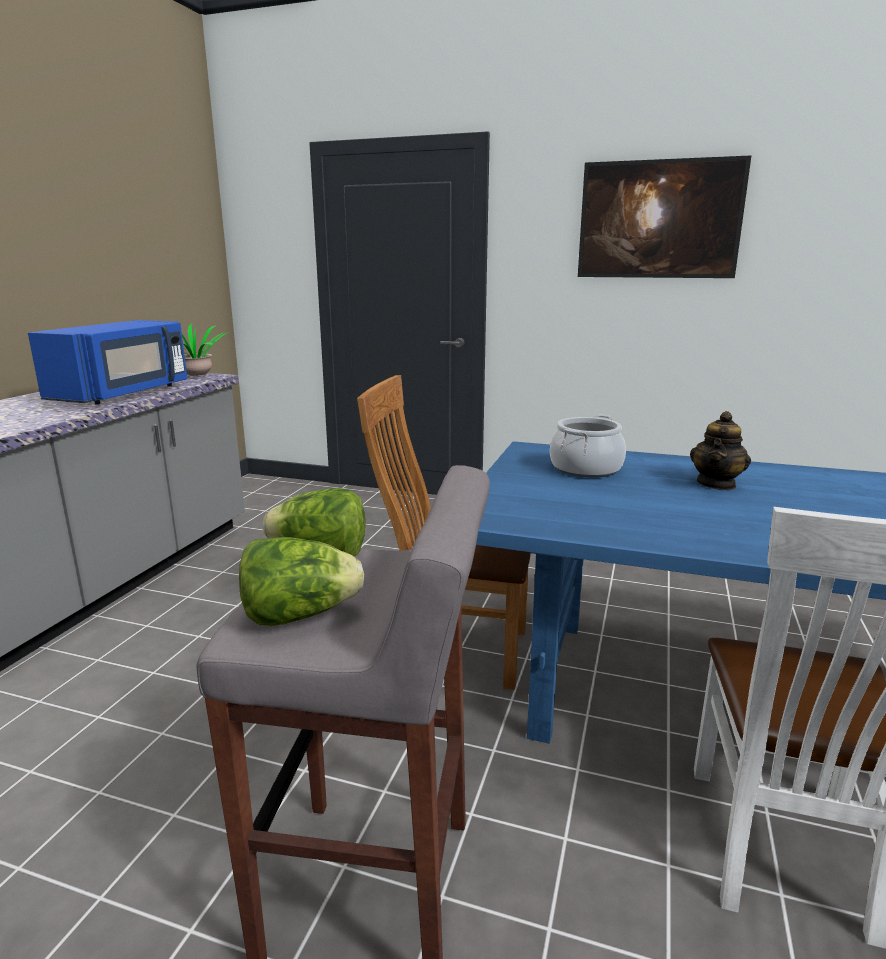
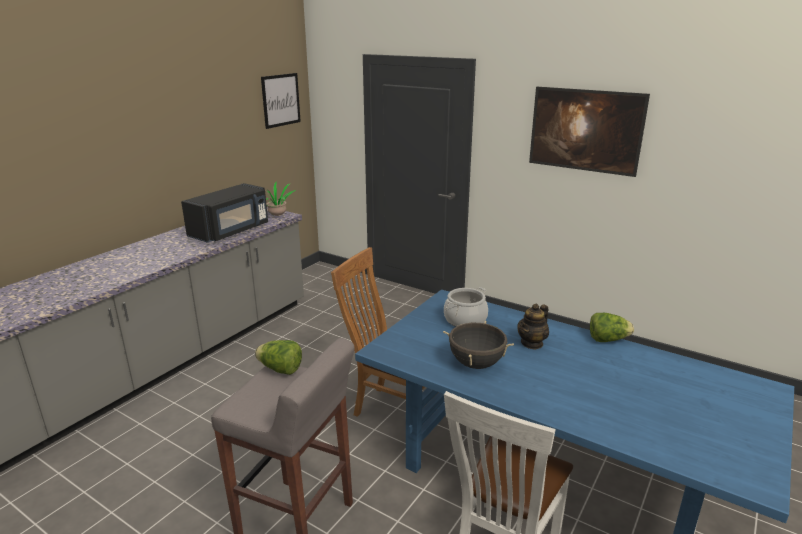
camera: 15 degrees right, 5 degrees up
blue microwave [28,320,187,405] -> black microwave [181,183,268,243]
lettuce [239,537,364,626] -> lettuce moved to [590,313,634,342]
none -> picture [261,73,301,129]
none -> black cooking pot [443,321,514,369]

